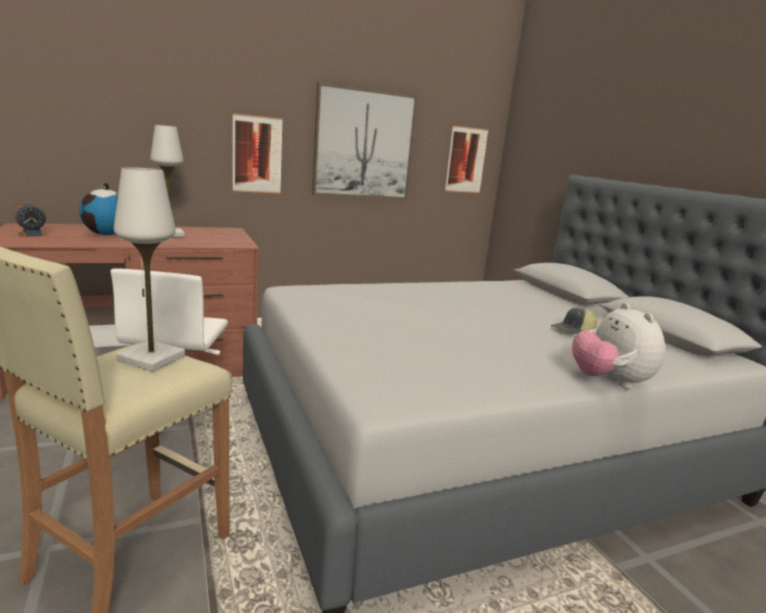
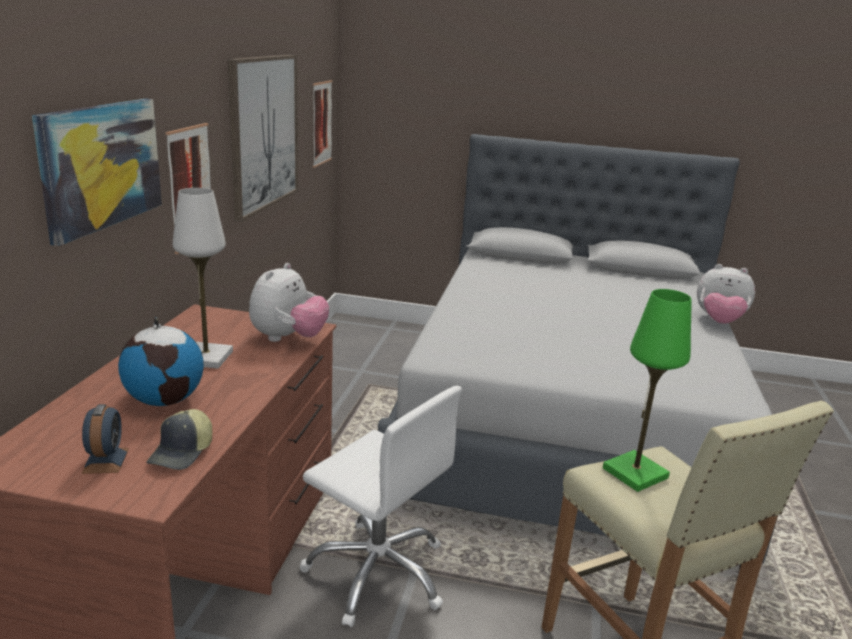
camera: 55 degrees left, 5 degrees up
white table lamp [114,167,185,371] -> green table lamp [603,289,692,492]
cap [551,307,597,335] -> cap moved to [146,409,212,470]
none -> picture [32,99,162,246]
none -> plush toy [249,263,329,342]

